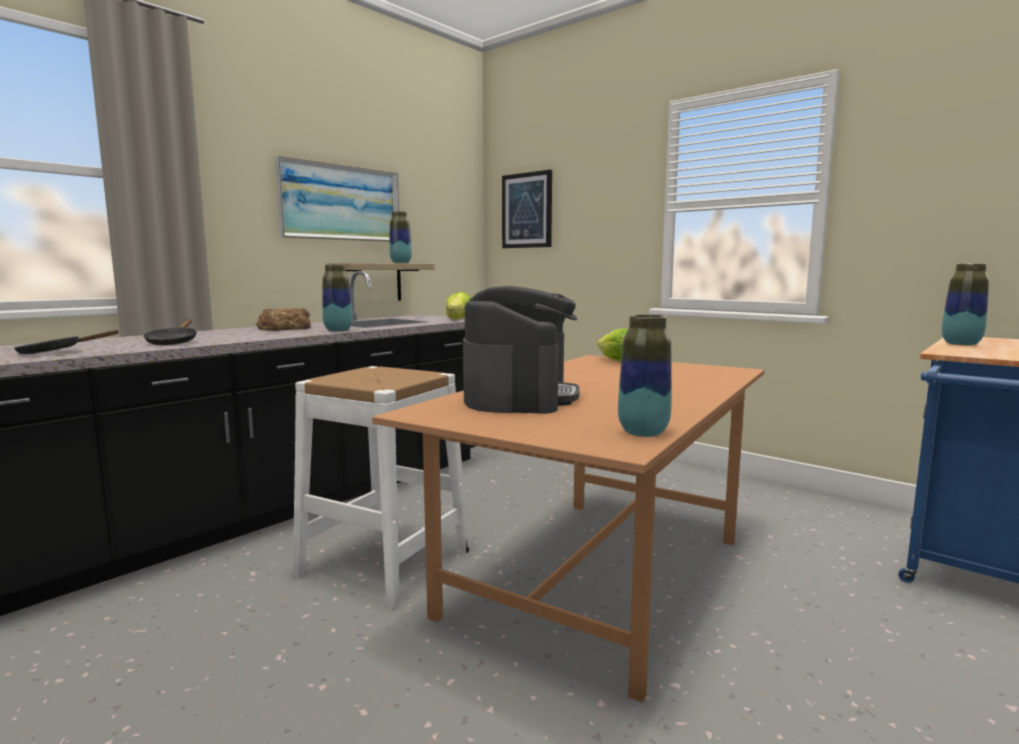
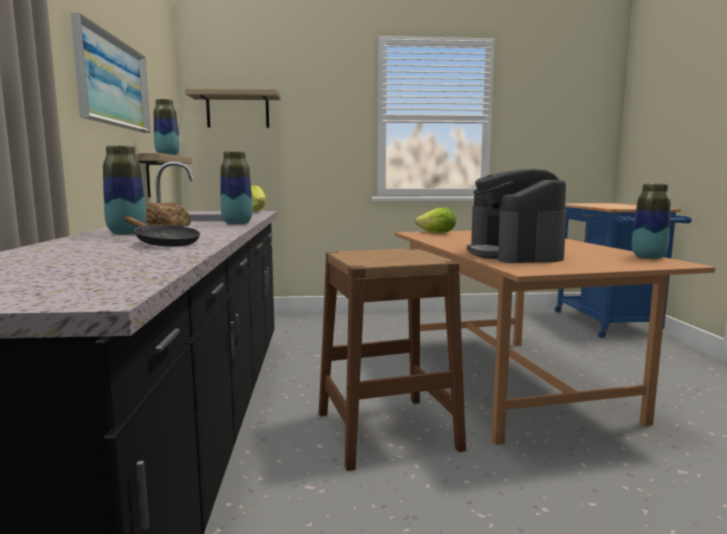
camera: 45 degrees left, 0 degrees up
black frying pan [14,330,120,354] -> none
white stool [292,366,470,609] -> brown stool [319,249,466,471]
coffee machine [463,286,580,414] -> coffee machine turned 150 degrees counterclockwise [467,169,567,263]
picture [502,170,552,248] -> shelf [185,88,281,128]
vase [942,263,989,345] -> vase moved to [103,146,146,235]

